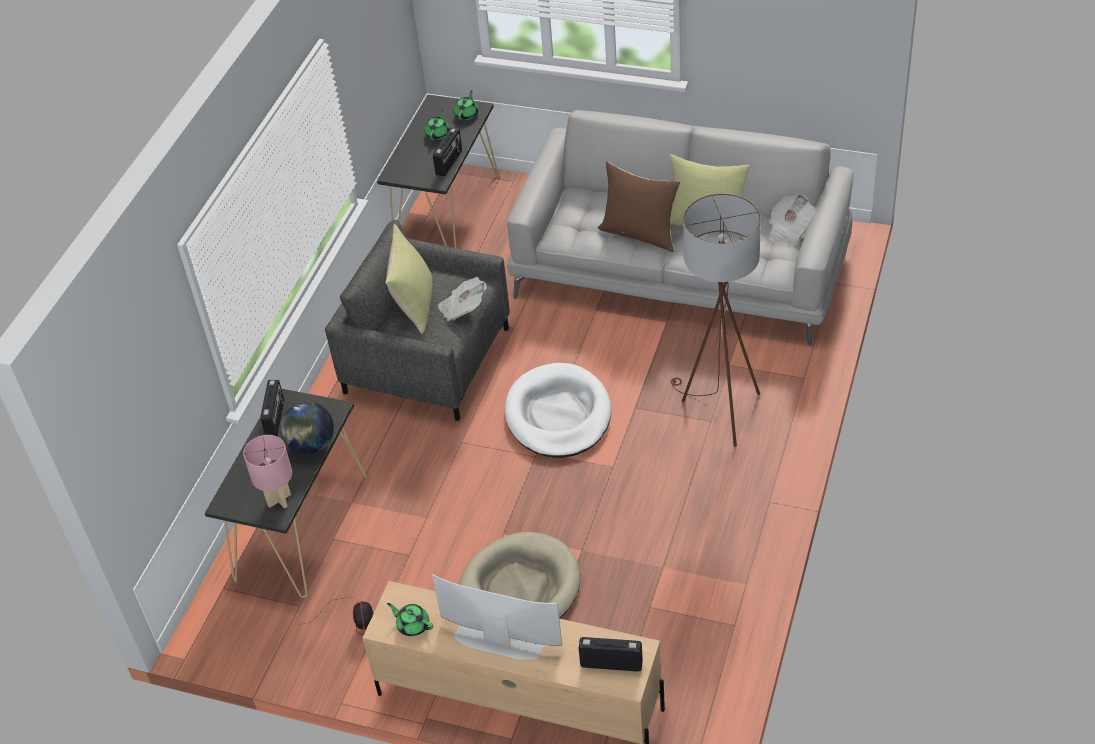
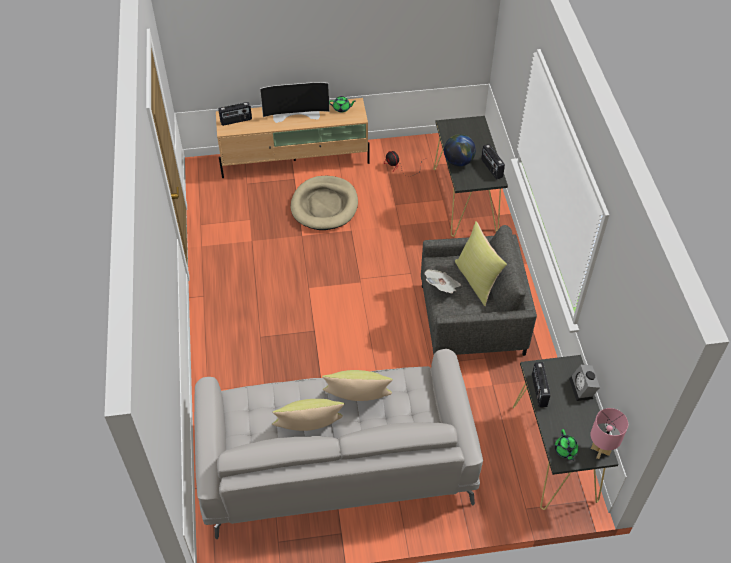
camera: 150 degrees right, 5 degrees up
pink table lamp [243,435,292,509] -> pink table lamp moved to [590,408,628,459]
green teapot [425,109,450,140] -> none
white dog bed [505,363,611,458] -> none
brown pillow [598,162,680,252] -> yellow pillow [322,370,393,401]
brown floor lamp [671,193,761,447] -> none
newspaper [768,194,816,243] -> none
none -> alarm clock [569,365,600,401]

